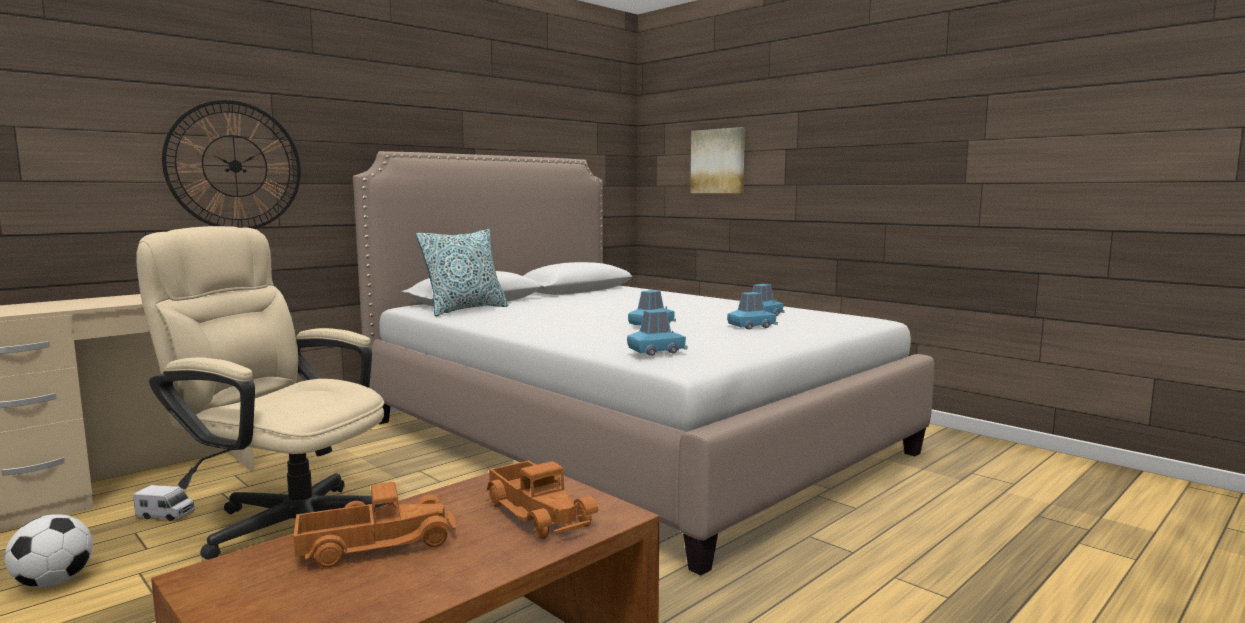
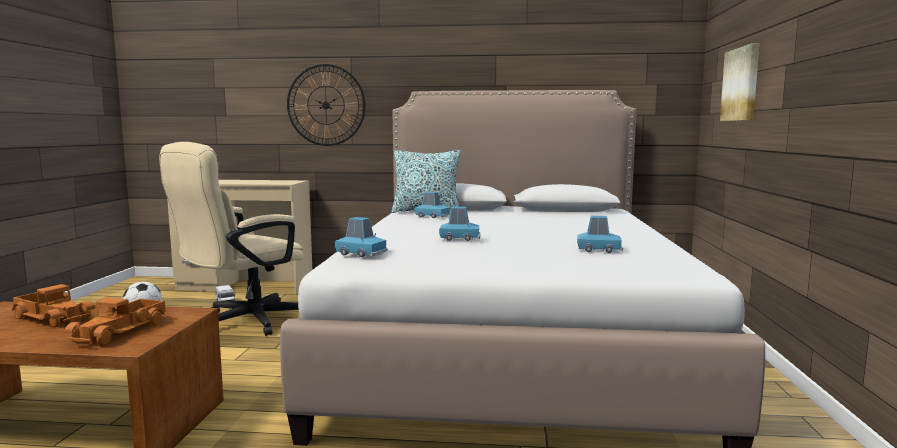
camera: 50 degrees right, 0 degrees up
beige office chair [136,226,389,560] -> beige office chair turned 120 degrees counterclockwise [159,142,304,336]
blue toy car [727,292,778,330] -> blue toy car moved to [415,192,450,218]

